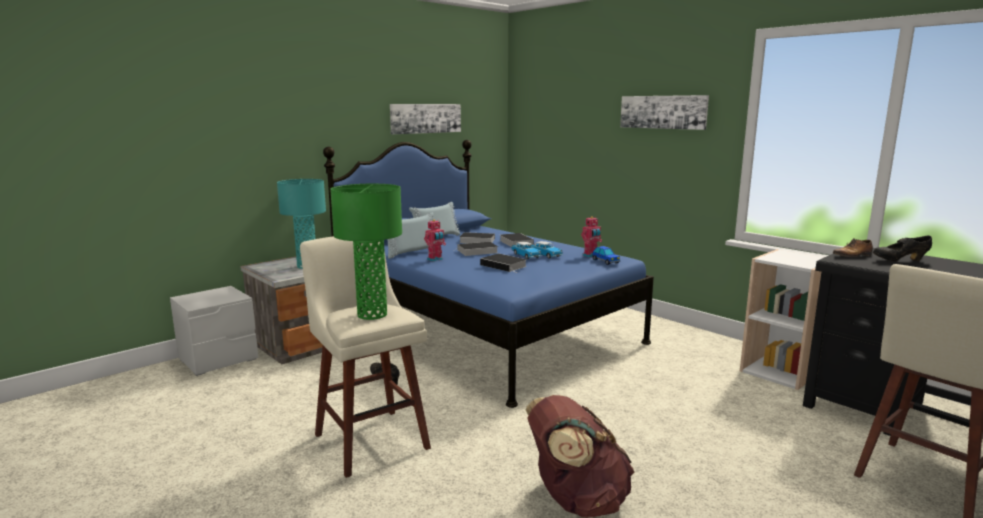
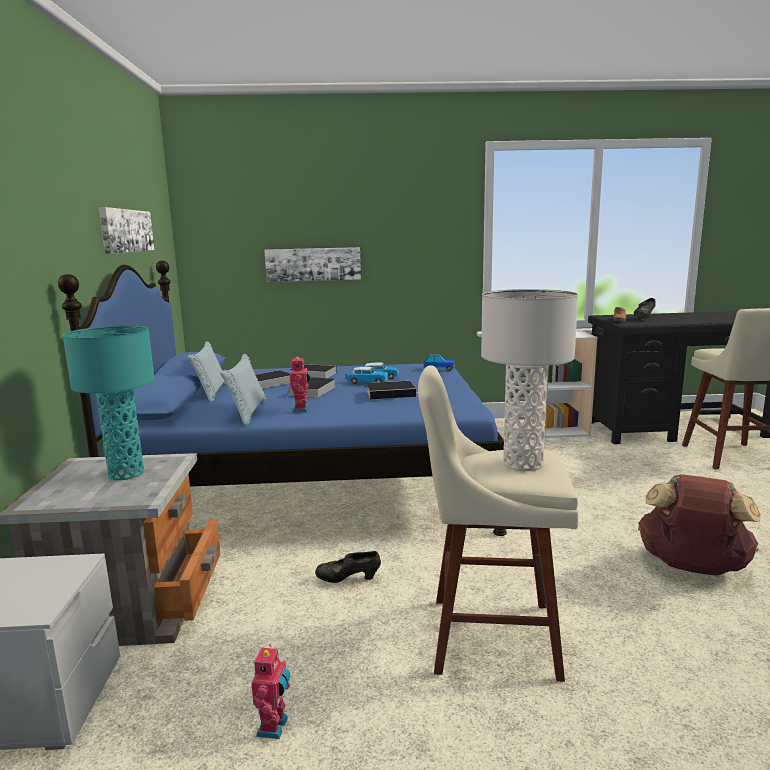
camera: 50 degrees left, 0 degrees up
green table lamp [330,184,402,320] -> white table lamp [481,289,578,471]
toy robot [581,216,602,258] -> toy robot moved to [251,644,290,739]
picture [620,95,709,130] -> picture moved to [264,247,361,282]

